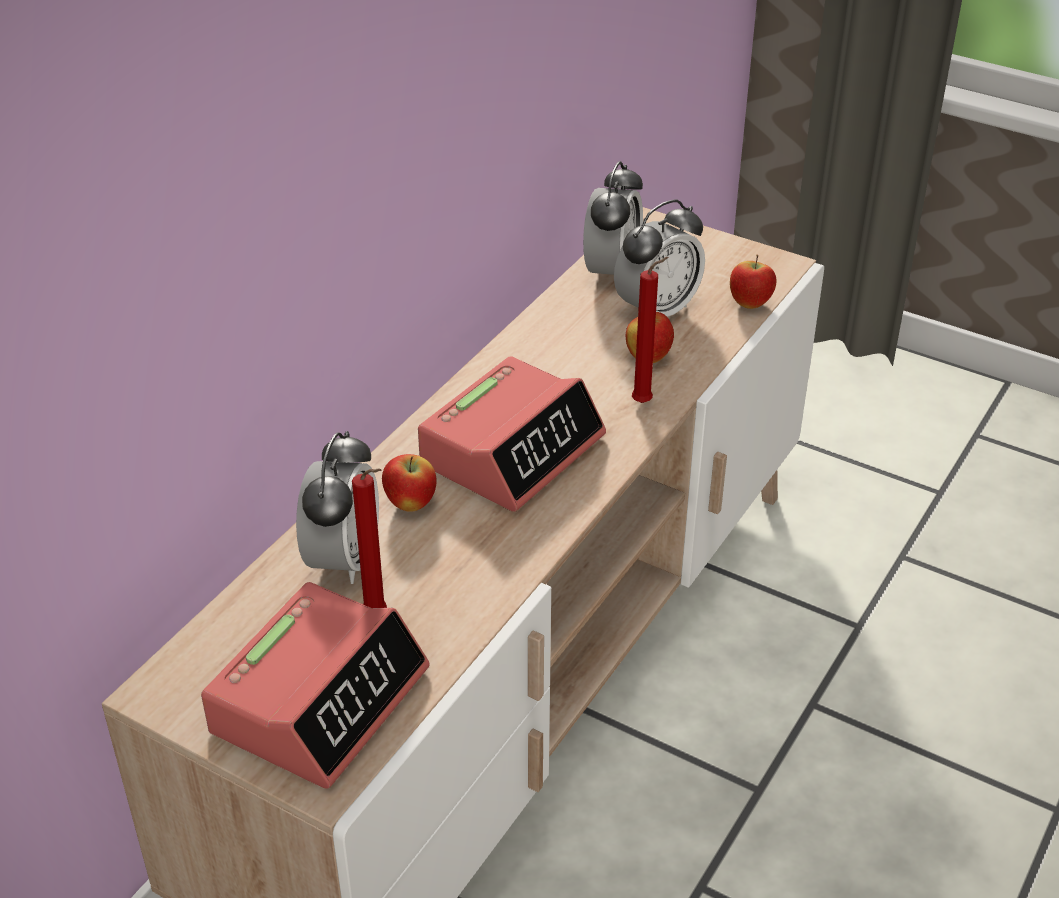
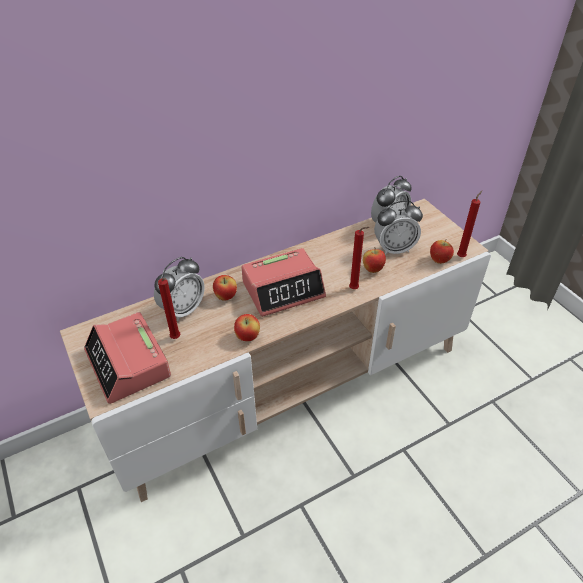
camera: 30 degrees right, 5 degrees up
alarm clock [201,582,430,789] -> alarm clock turned 90 degrees clockwise [84,312,171,404]
none -> apple [234,314,260,341]
none -> red candle [457,191,482,257]

